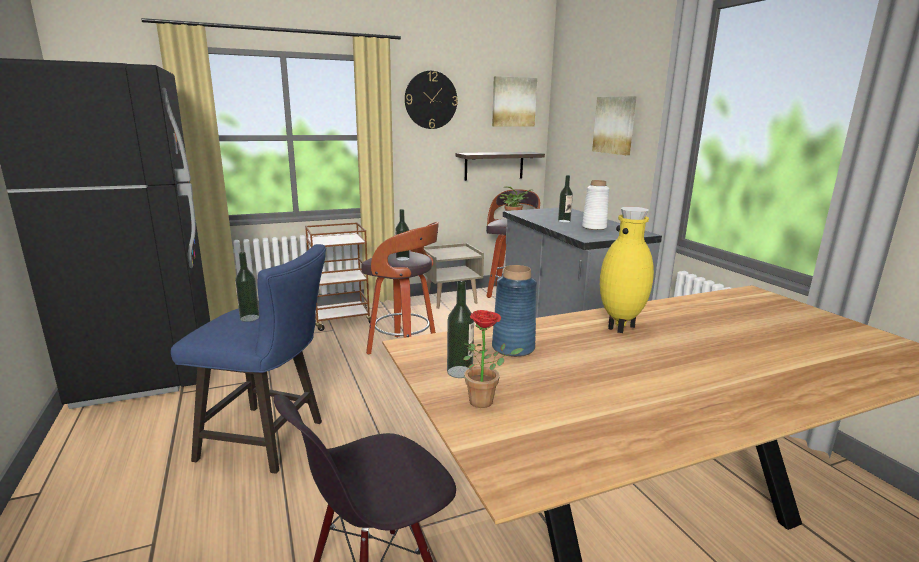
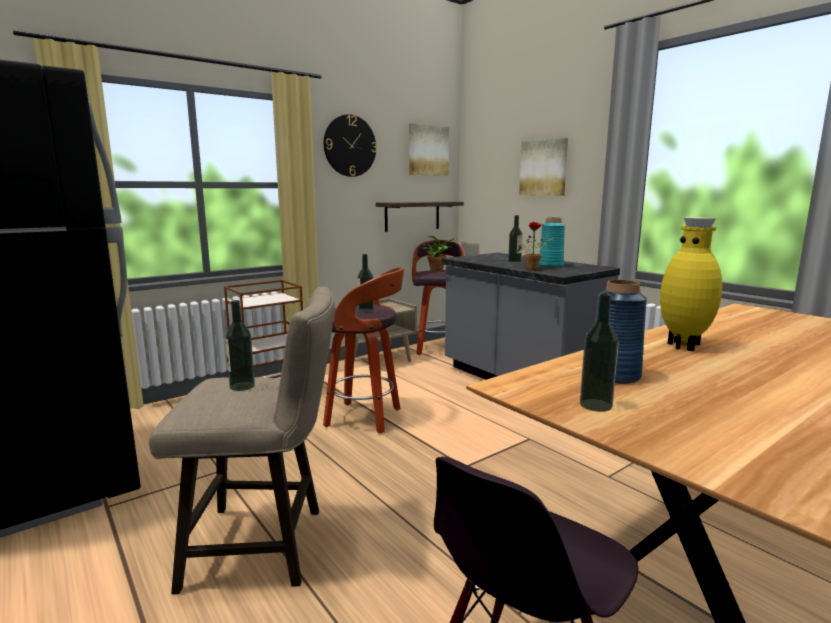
camera: 15 degrees left, 5 degrees down
blue stool [171,244,326,474] -> beige stool [149,287,334,595]
potted plant [463,310,524,408] -> potted plant moved to [520,222,553,270]
white vase [582,180,609,230] -> turquoise vase [539,217,565,267]

